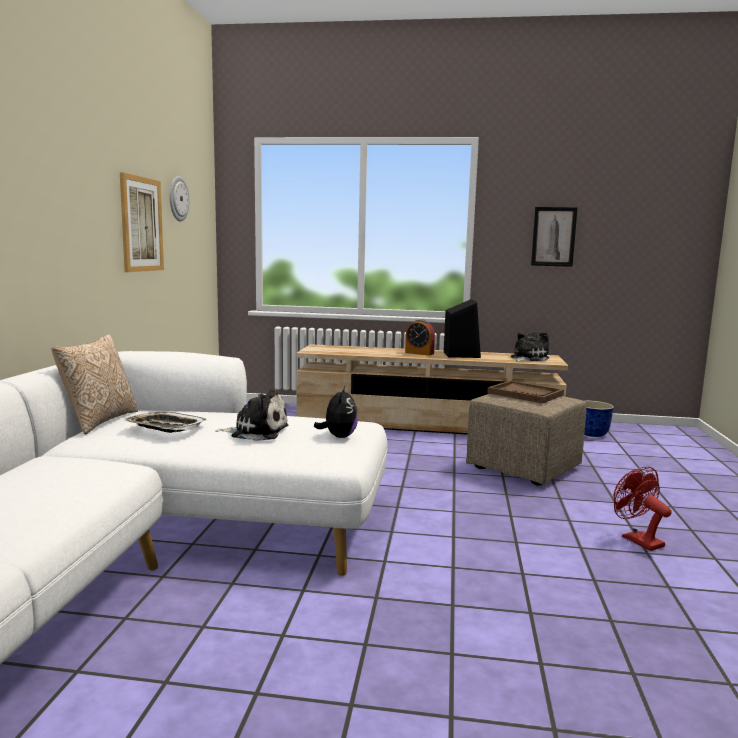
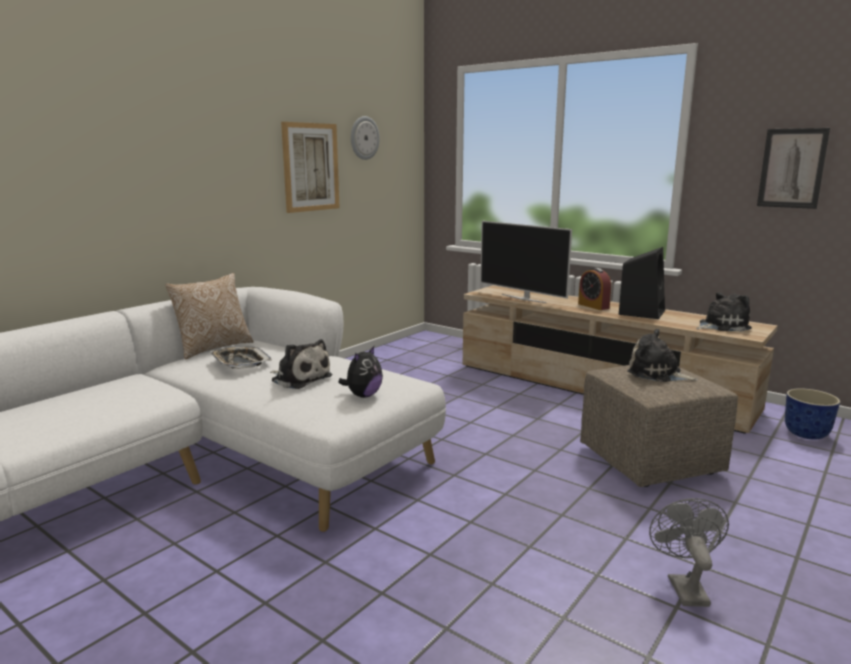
camera: 30 degrees right, 5 degrees up
brown tray [487,381,564,403] -> plush toy [627,329,698,382]
red fan [614,466,672,551] -> grey fan [649,498,729,607]
none -> television [480,221,572,303]

